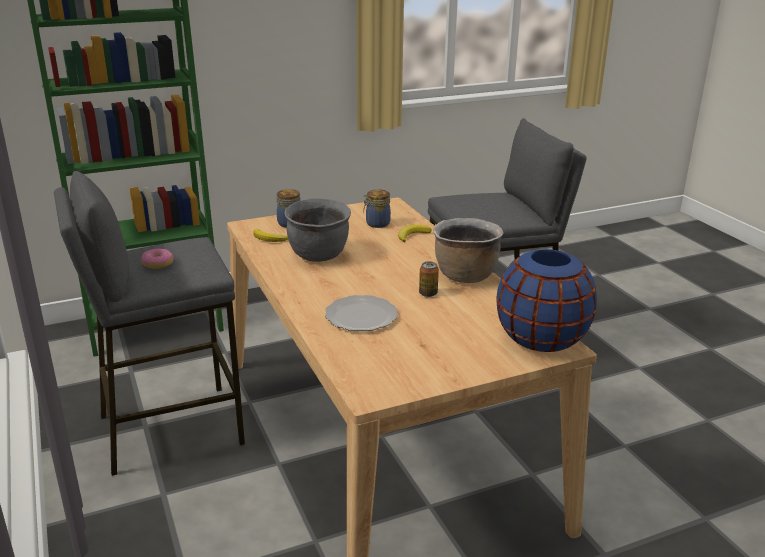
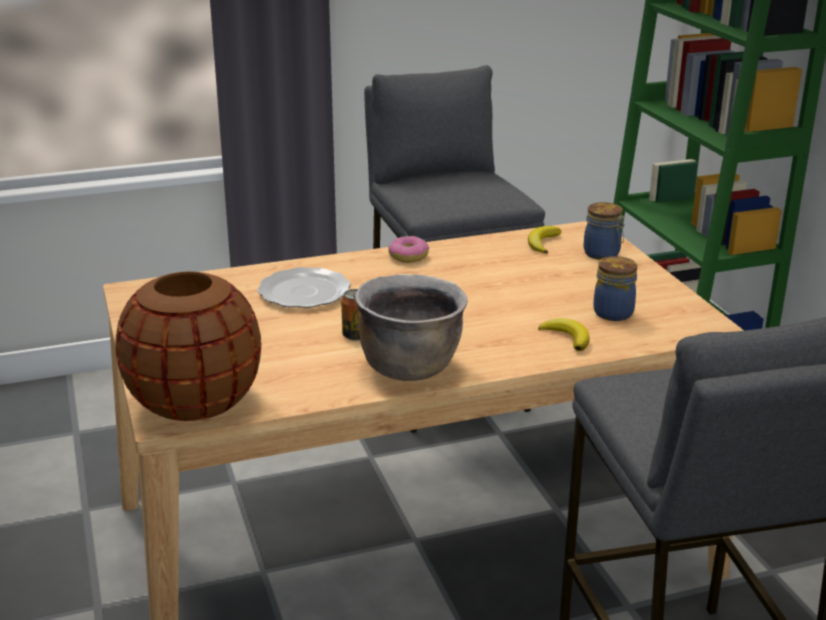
camera: 95 degrees right, 0 degrees up
donut [141,248,174,269] -> donut moved to [388,236,429,263]
grey cooking pot [284,198,351,262] -> none
blue vase [496,249,597,352] -> brown vase [115,272,261,421]

